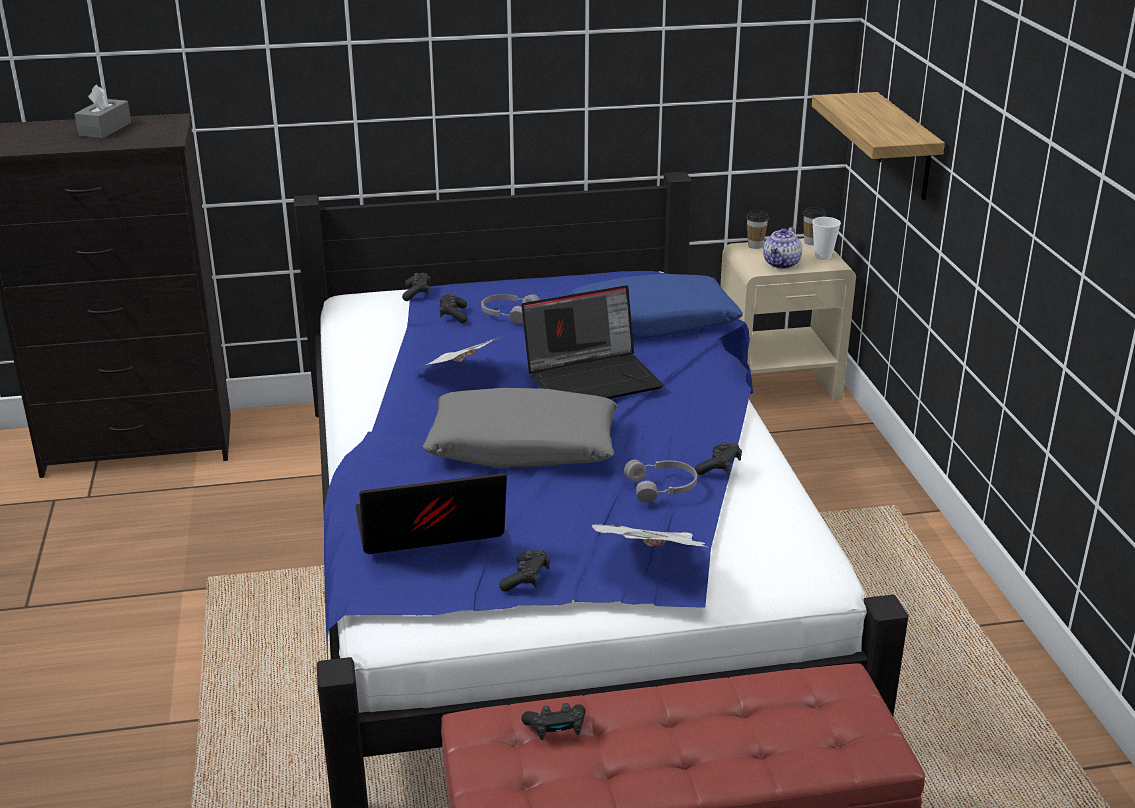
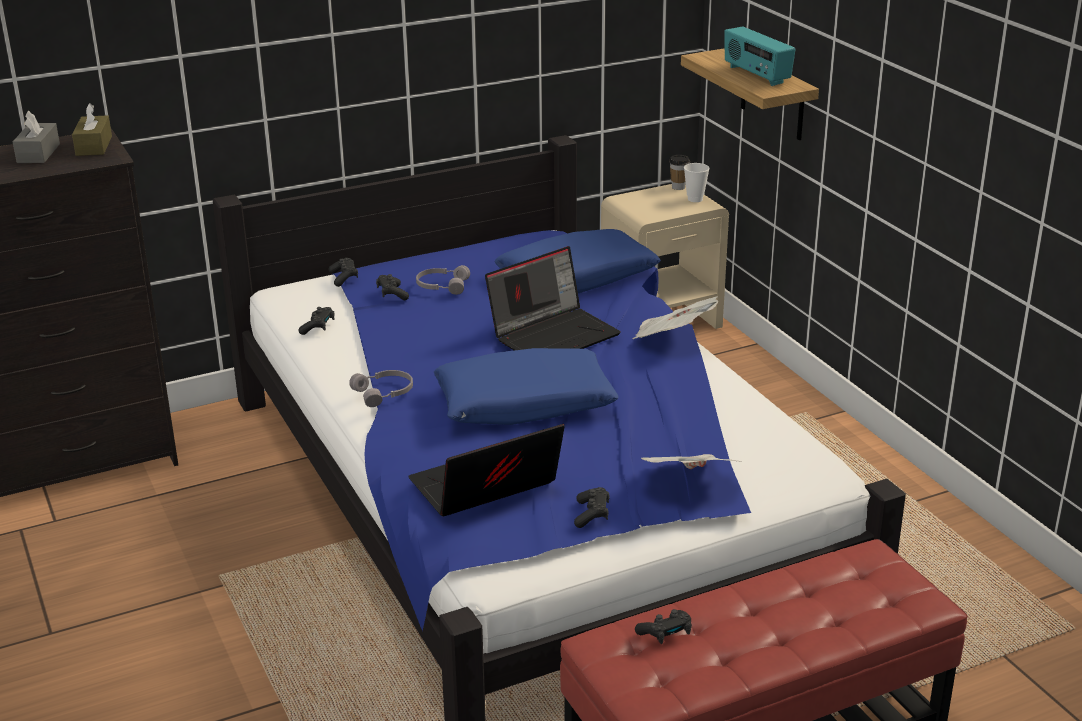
camera: 15 degrees left, 0 degrees up
newspaper [417,336,504,369] -> newspaper moved to [633,296,718,339]
grey pillow [422,388,617,467] -> blue pillow [434,348,618,425]
grey headphones [624,460,697,503] -> grey headphones moved to [349,370,413,407]
black game controller [695,442,742,475] -> black game controller moved to [299,307,335,335]
cup [746,210,769,249] -> none
teapot [763,227,802,269] -> none
none -> brown tissue box [72,103,112,156]
none -> radio [724,27,796,86]

